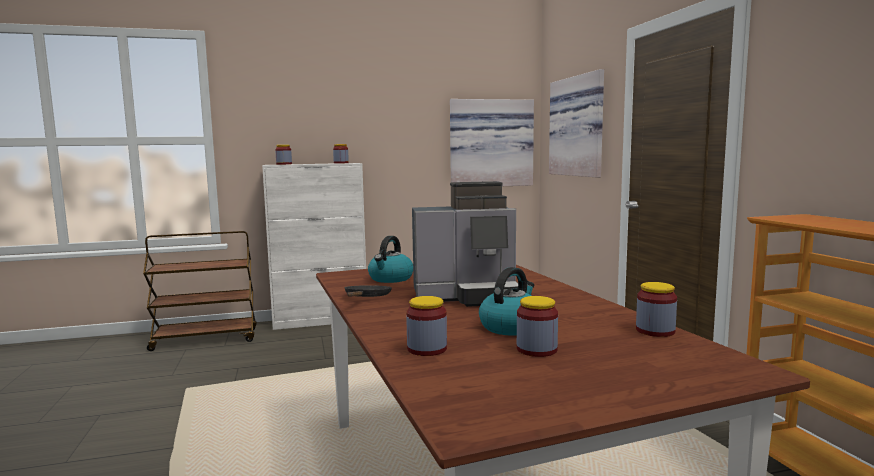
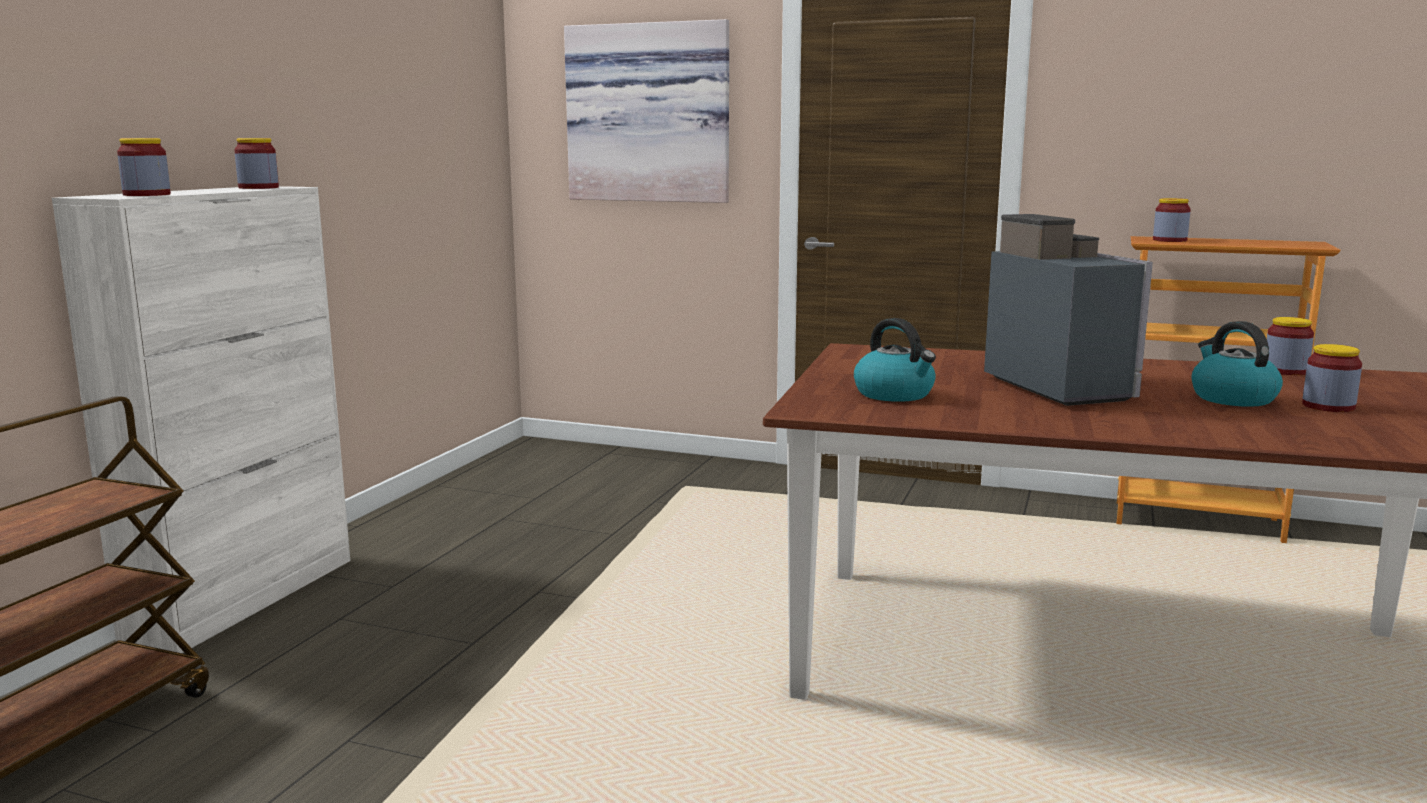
camera: 55 degrees left, 5 degrees up
black frying pan [345,285,392,297] -> none
jar [406,296,447,356] -> jar moved to [1153,198,1191,242]
coffee machine [412,181,518,307] -> coffee machine turned 45 degrees counterclockwise [984,214,1153,406]
picture [450,99,534,186] -> none

